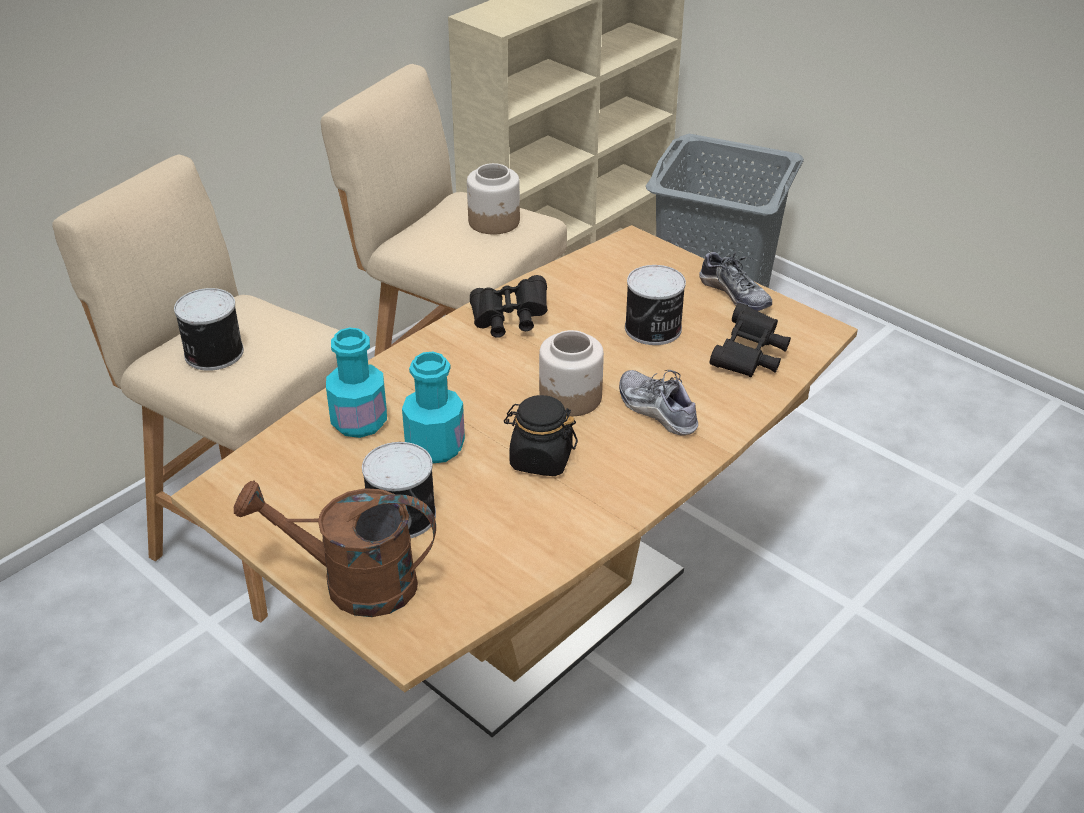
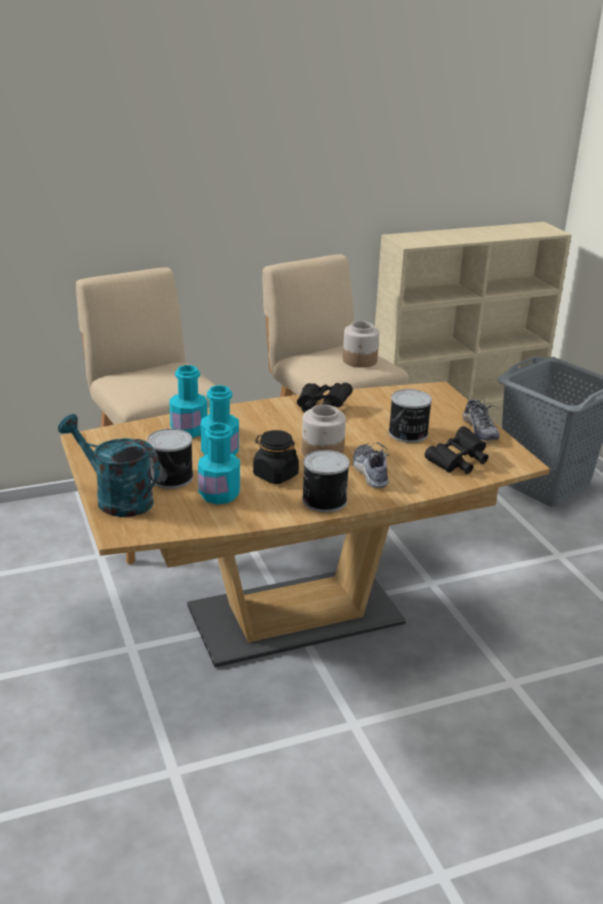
camera: 25 degrees right, 10 degrees down
can [174,288,244,371] -> can moved to [302,450,350,512]
brown watering can [234,480,436,617] -> turquoise watering can [58,414,160,517]
none -> turquoise bottle [198,423,240,504]

